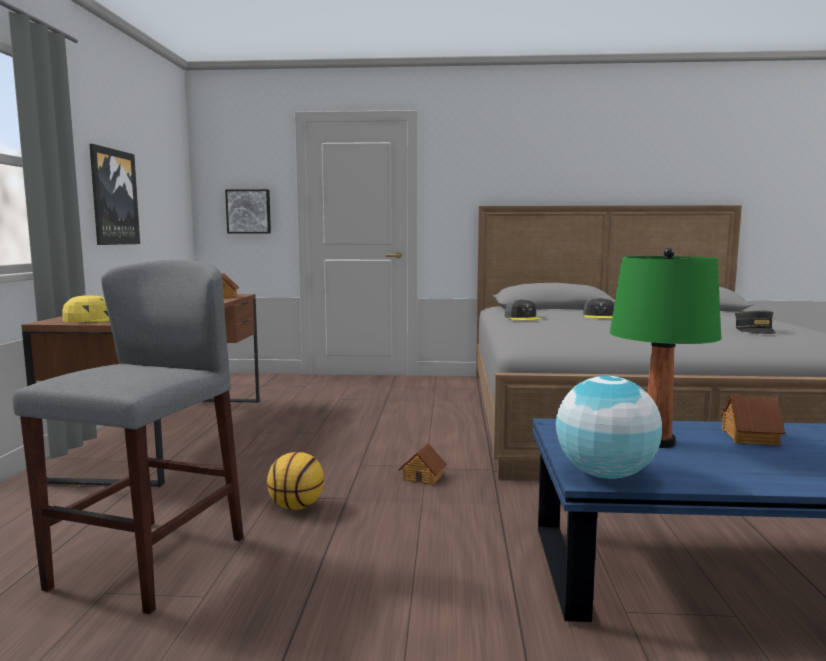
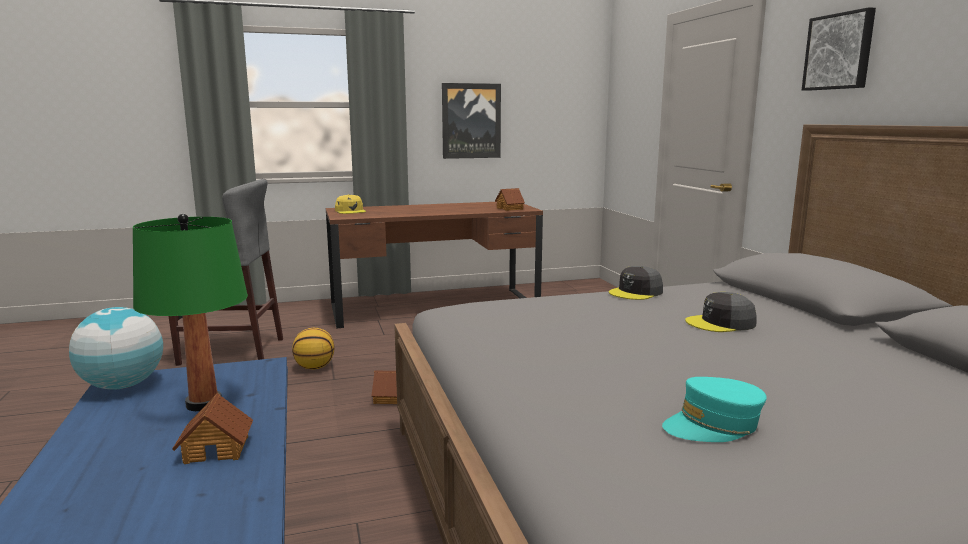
camera: 70 degrees right, 5 degrees up
picture [225,189,271,233] -> picture moved to [802,7,876,91]
grey cap [735,311,776,334] -> turquoise cap [662,377,767,442]

